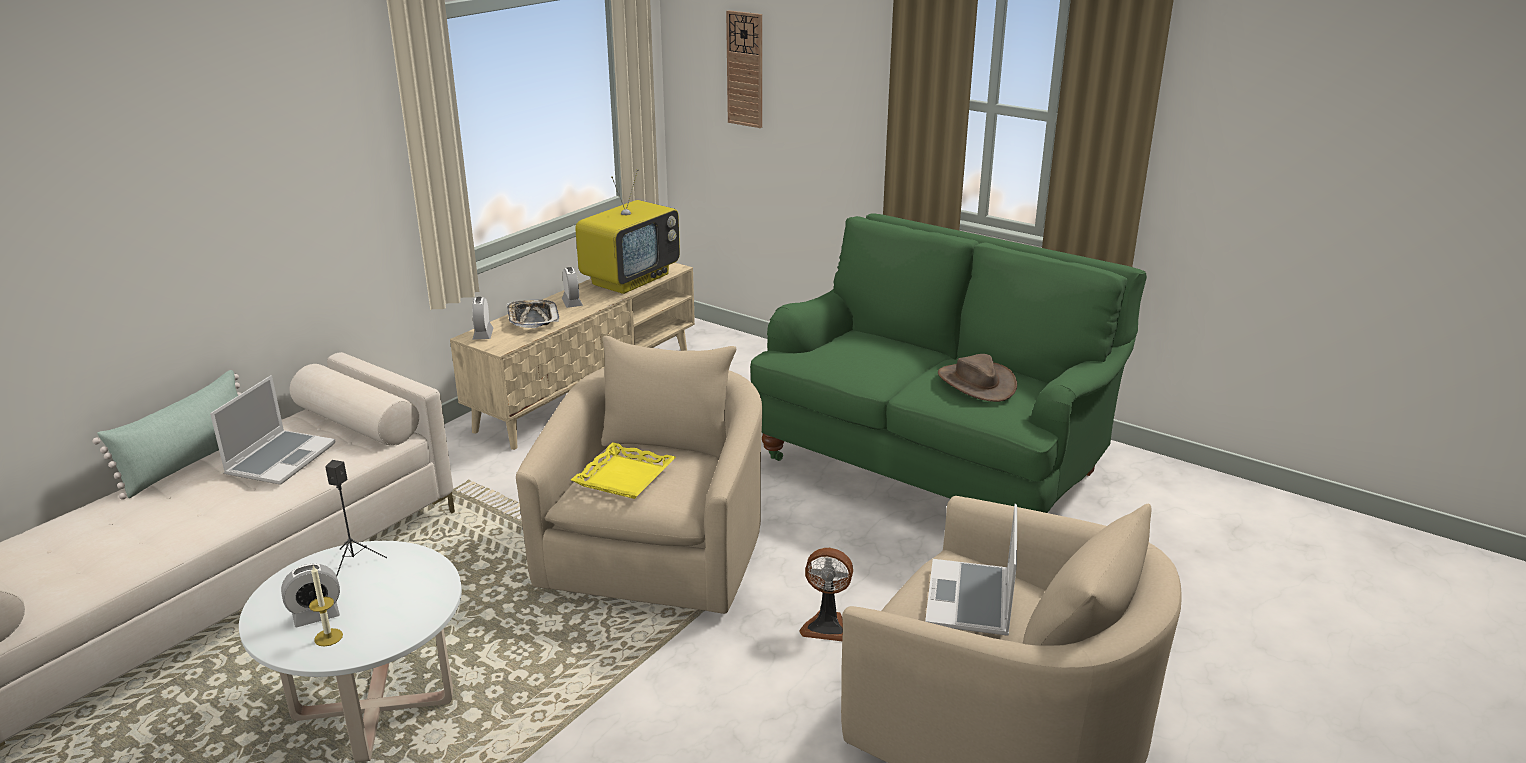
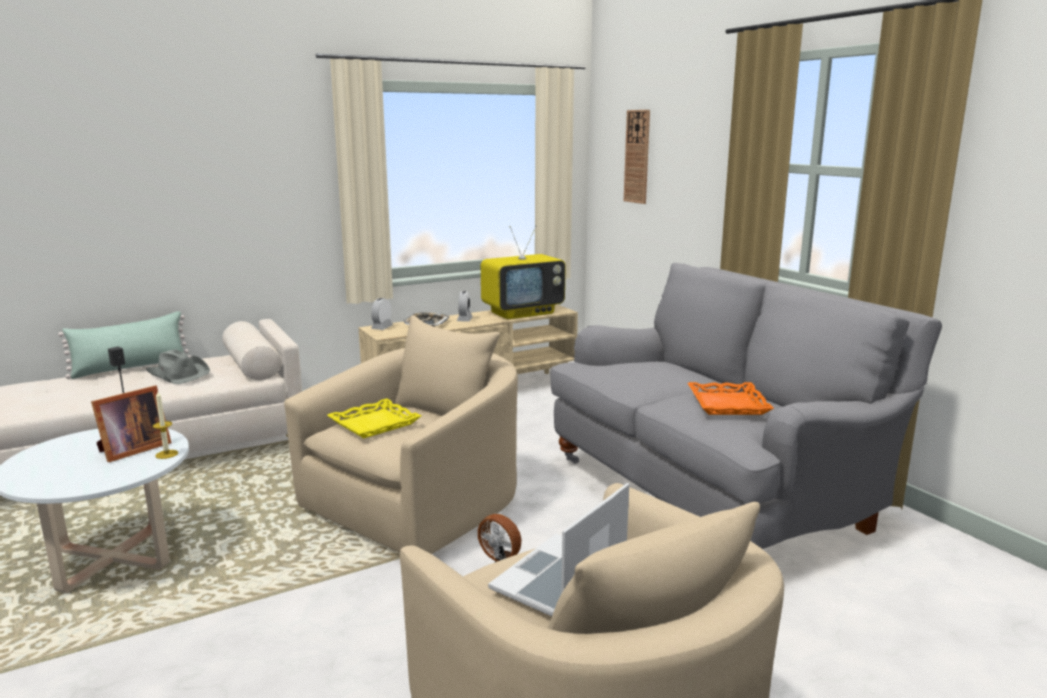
camera: 25 degrees right, 10 degrees down
laptop [210,375,336,485] -> grey hat [145,349,210,384]
alarm clock [281,564,340,627] -> none
candle [309,566,343,646] -> candle moved to [153,391,178,459]
green sofa [750,213,1147,513] -> grey sofa [550,263,942,549]
brown hat [938,354,1017,402] -> orange tray [688,382,774,415]
none -> picture frame [91,385,172,462]

